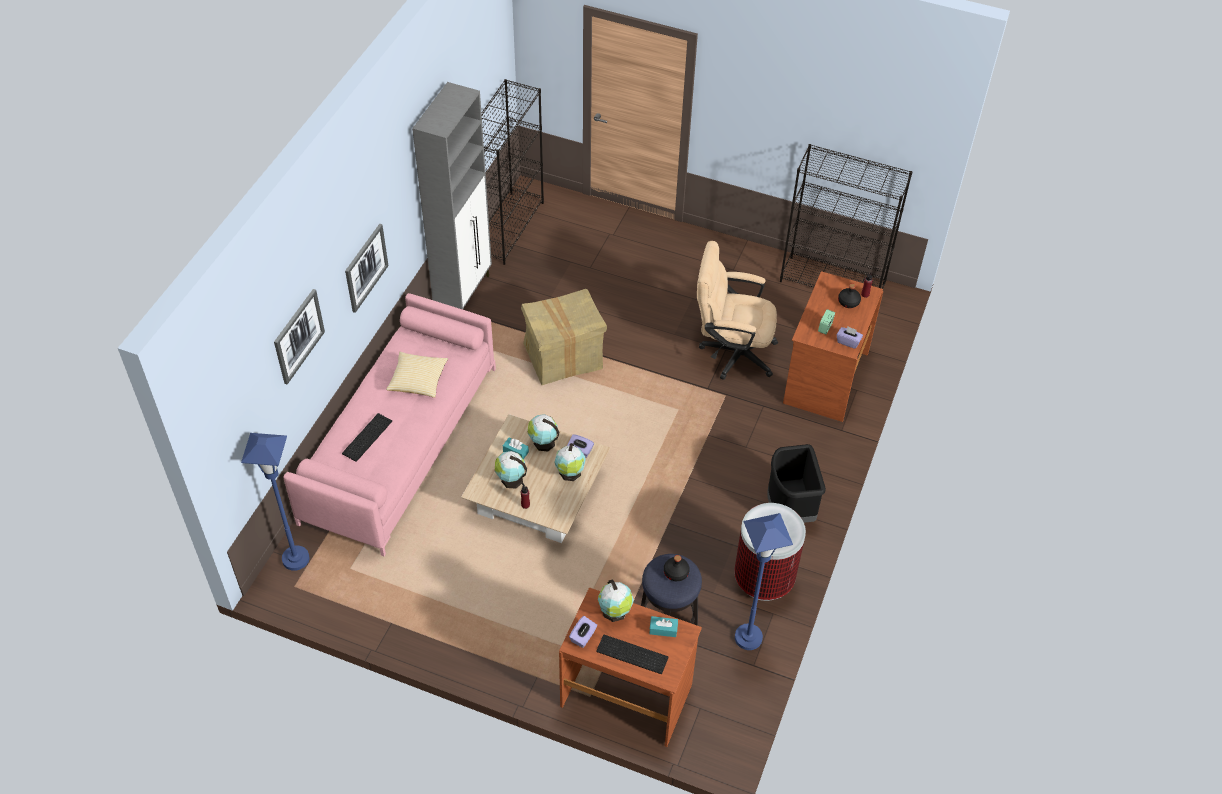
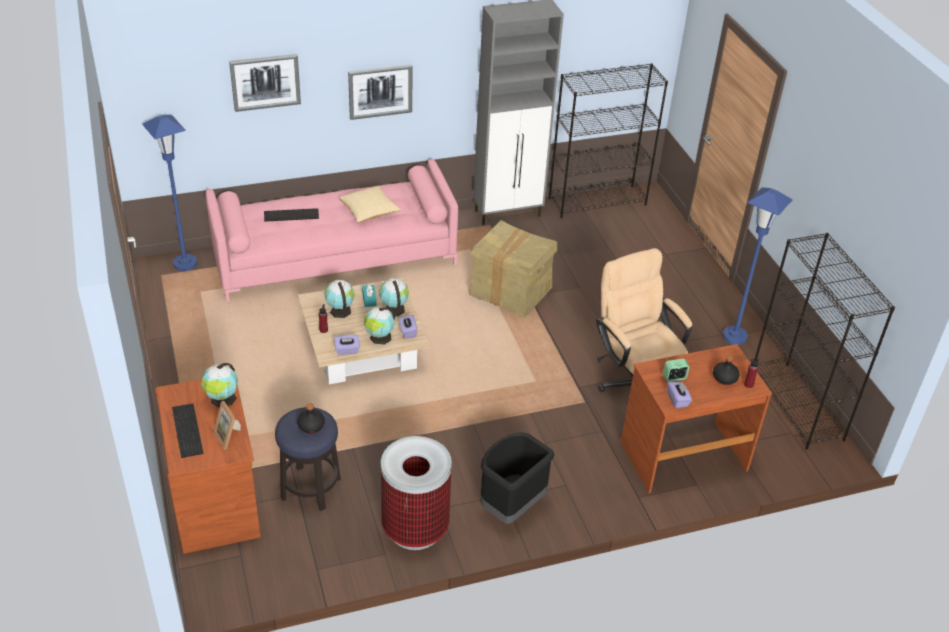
camera: 50 degrees right, 10 degrees down
purple tissue box [569,616,598,648] -> purple tissue box moved to [334,335,360,355]
turquoise tissue box [649,616,678,637] -> picture frame [213,401,241,450]
blue floor lamp [735,513,793,650] -> blue floor lamp moved to [723,187,793,345]

